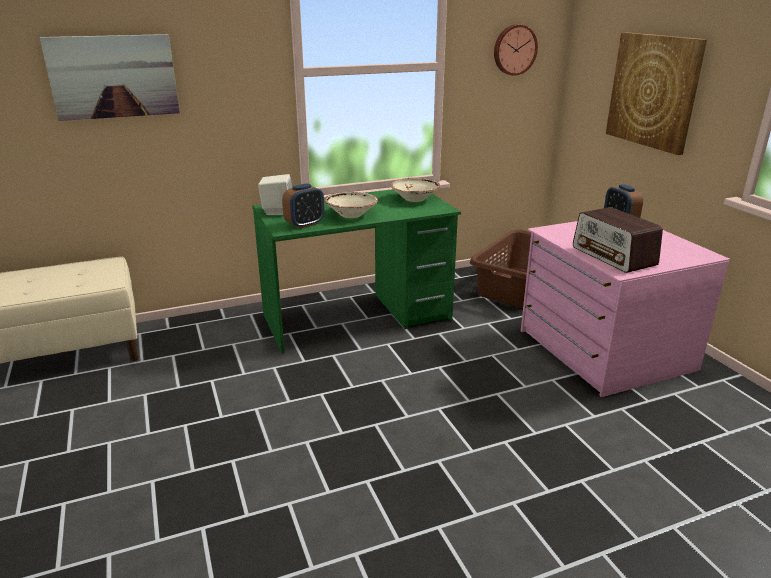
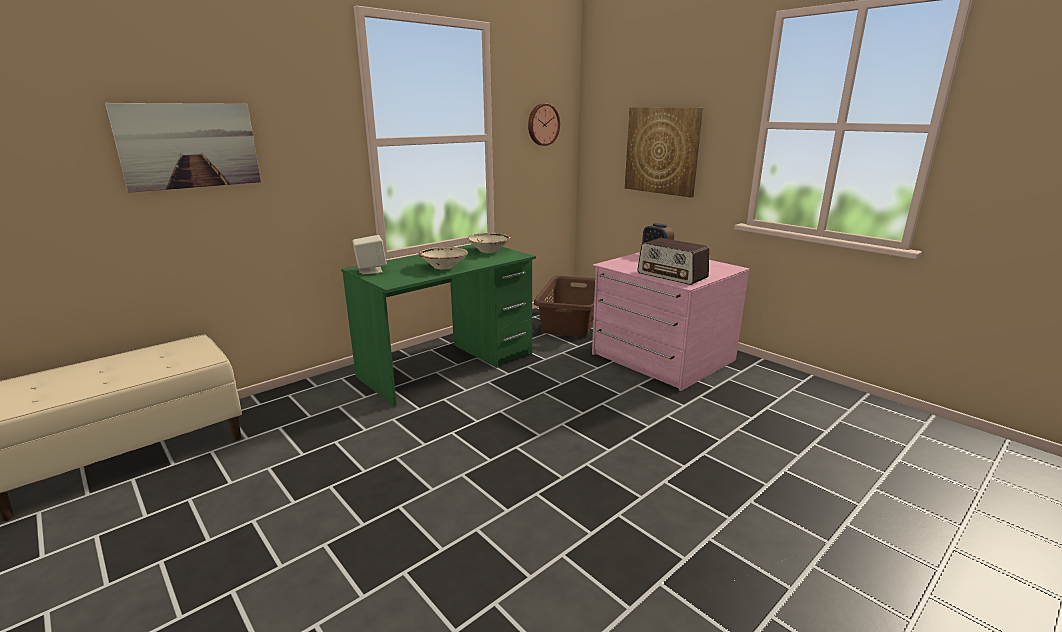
camera: 20 degrees left, 5 degrees down
alarm clock [282,183,325,229] -> none

